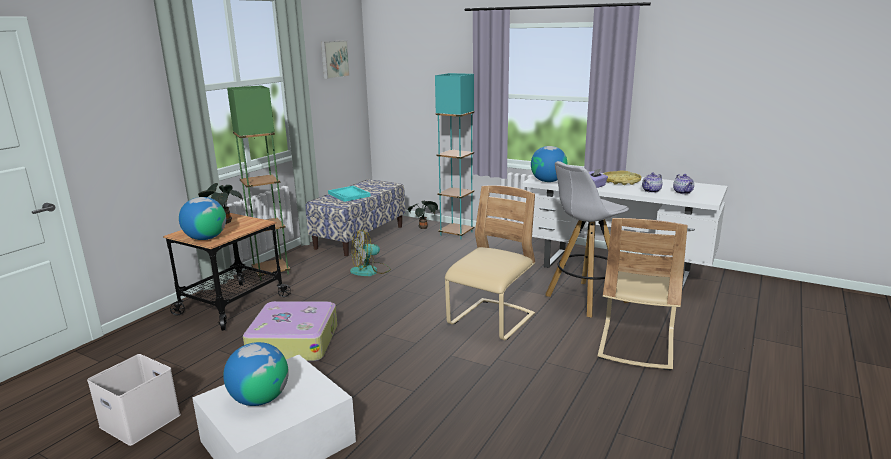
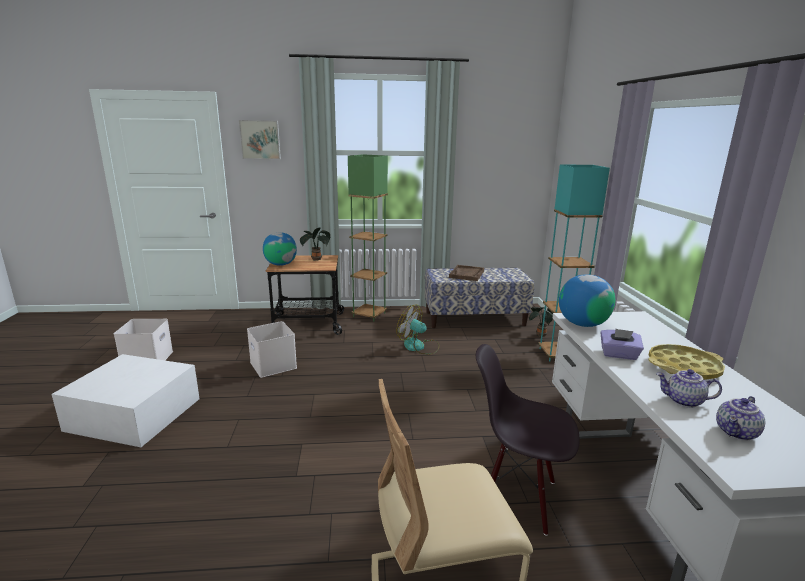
camera: 55 degrees right, 0 degrees up
globe [223,342,289,406] -> none
suitcase [243,301,337,362] -> white storage box [247,321,297,378]
picture [321,40,350,79] -> picture moved to [239,120,281,159]
turquoise tray [328,186,371,202] -> brown tray [449,265,484,281]
beige chair [445,185,535,340] -> none
white stool [545,161,629,318] -> black chair [476,344,580,536]

